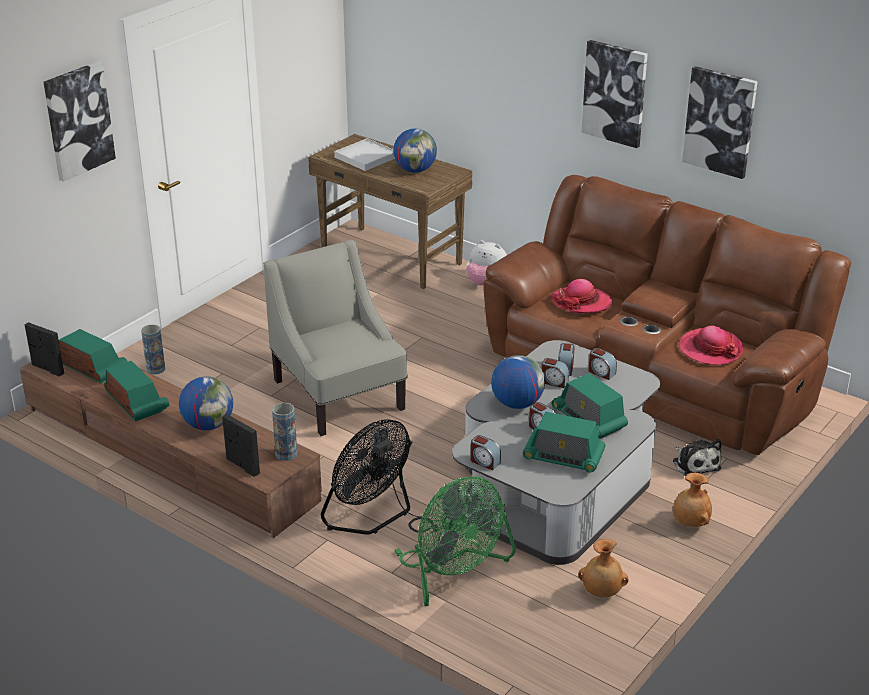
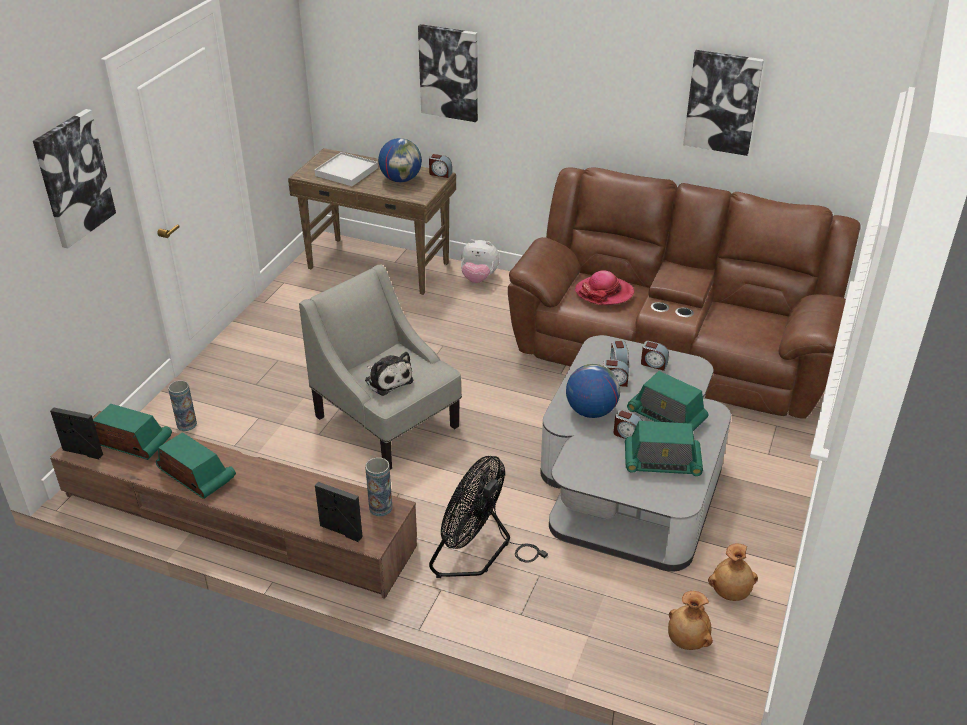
camera: 15 degrees left, 5 degrees up
globe [179,377,233,430] -> none
green fan [395,477,516,606] -> none
alarm clock [471,435,501,471] -> alarm clock moved to [429,154,452,178]
picture [581,40,648,148] -> picture moved to [418,24,478,122]
plush toy [673,439,721,476] -> plush toy moved to [365,352,413,396]
brown vase [673,473,712,527] -> brown vase moved to [668,591,713,650]
hat [679,326,743,365] -> none

